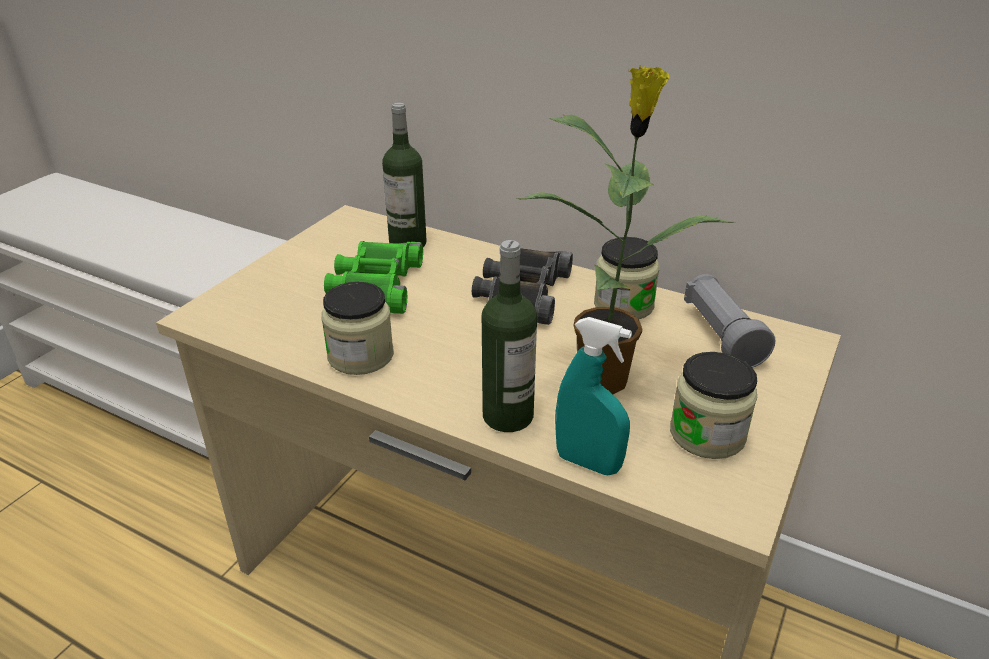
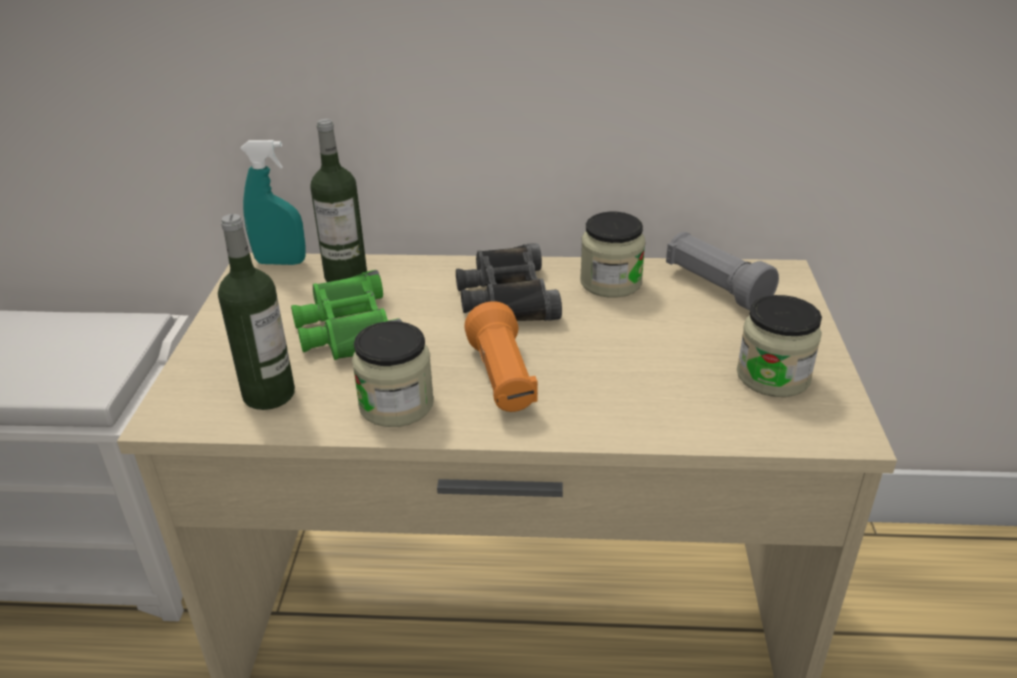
camera: 25 degrees left, 0 degrees up
bottle [482,240,537,432] -> bottle moved to [218,214,295,410]
potted plant [516,65,734,394] -> none
turquoise spray bottle [555,317,632,475] -> turquoise spray bottle moved to [240,140,306,265]
none -> orange flashlight [464,301,538,412]

